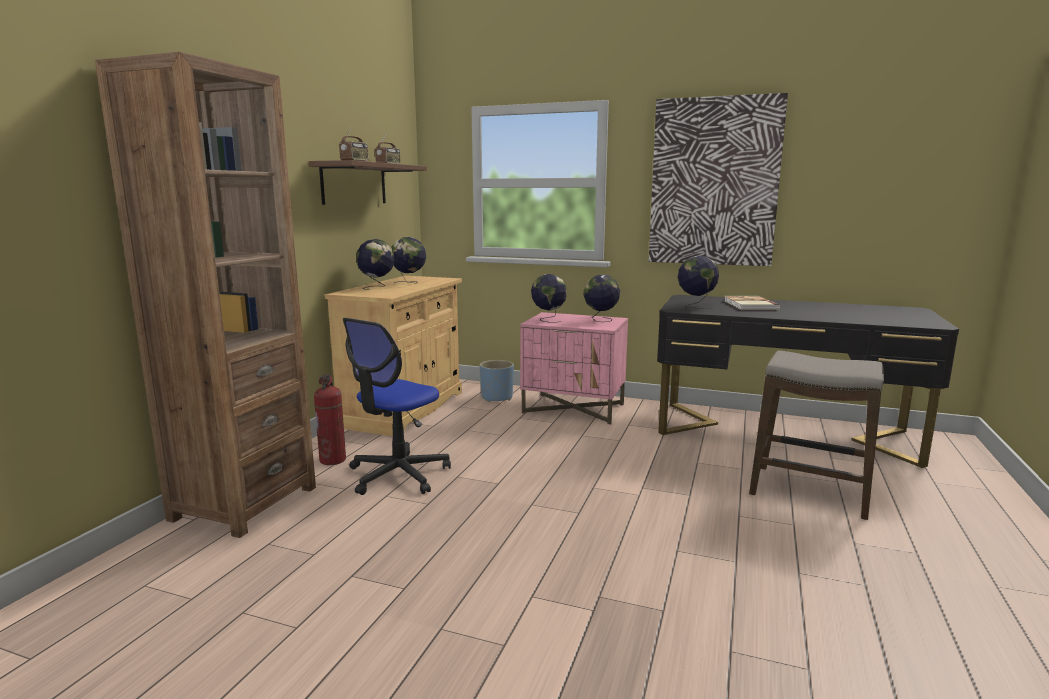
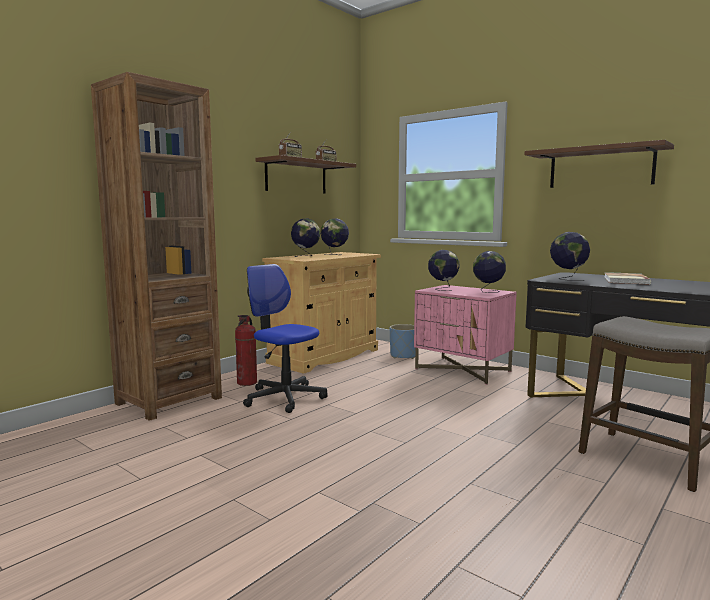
camera: 20 degrees right, 5 degrees down
office chair [343,318,451,495] -> office chair turned 75 degrees clockwise [243,264,328,413]
picture [649,93,788,266] -> brown shelf [525,140,674,188]

